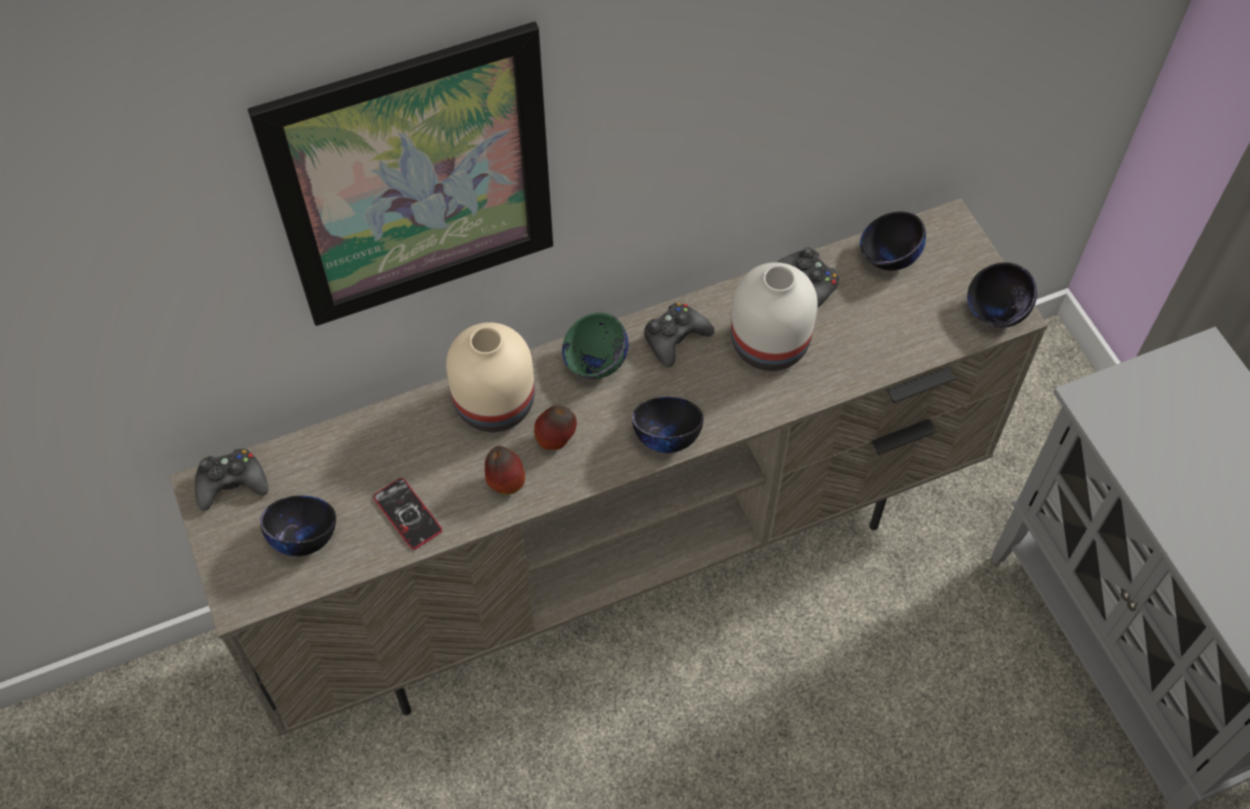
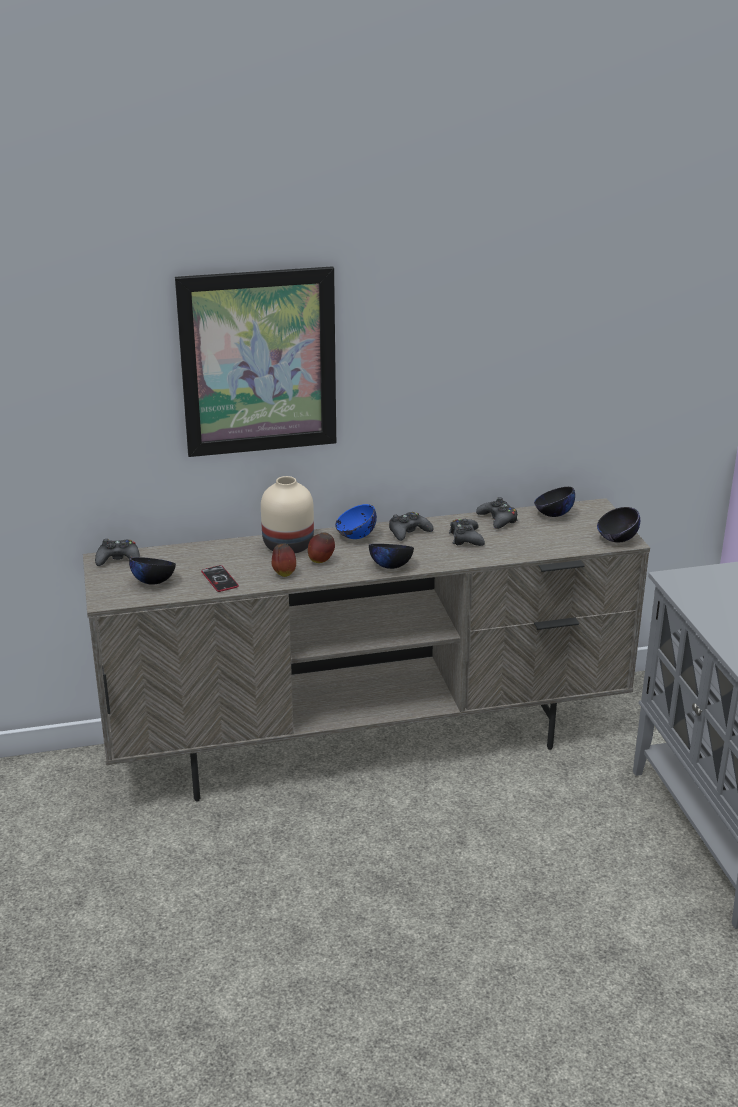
camera: 10 degrees right, 30 degrees down
green bowl [562,313,628,379] -> blue bowl [335,504,377,539]
white vase [731,262,818,371] -> black game controller [449,519,485,546]

